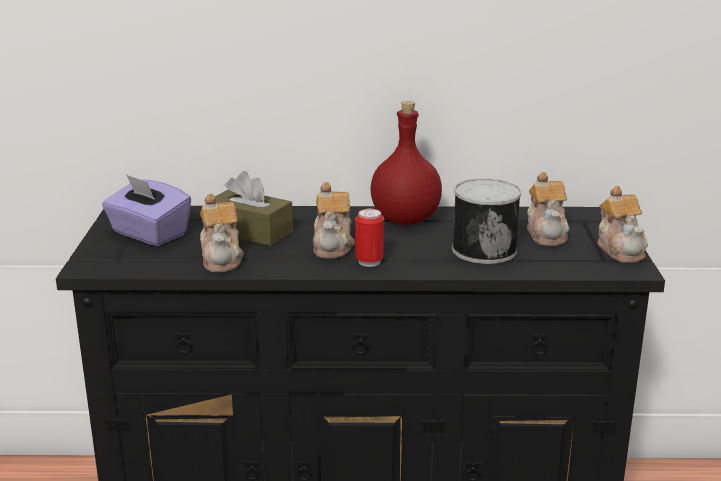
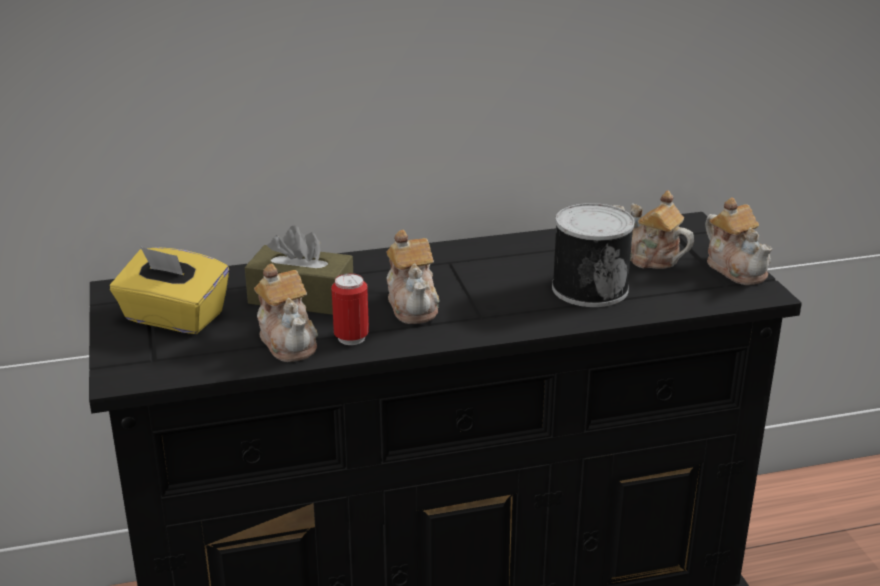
camera: 15 degrees left, 5 degrees up
purple tissue box [102,174,191,246] -> yellow tissue box [110,246,229,334]
can [355,208,384,267] -> can moved to [331,273,369,345]
red bottle [370,101,442,225] -> none
teapot [527,172,570,246] -> teapot turned 150 degrees clockwise [614,190,694,269]

